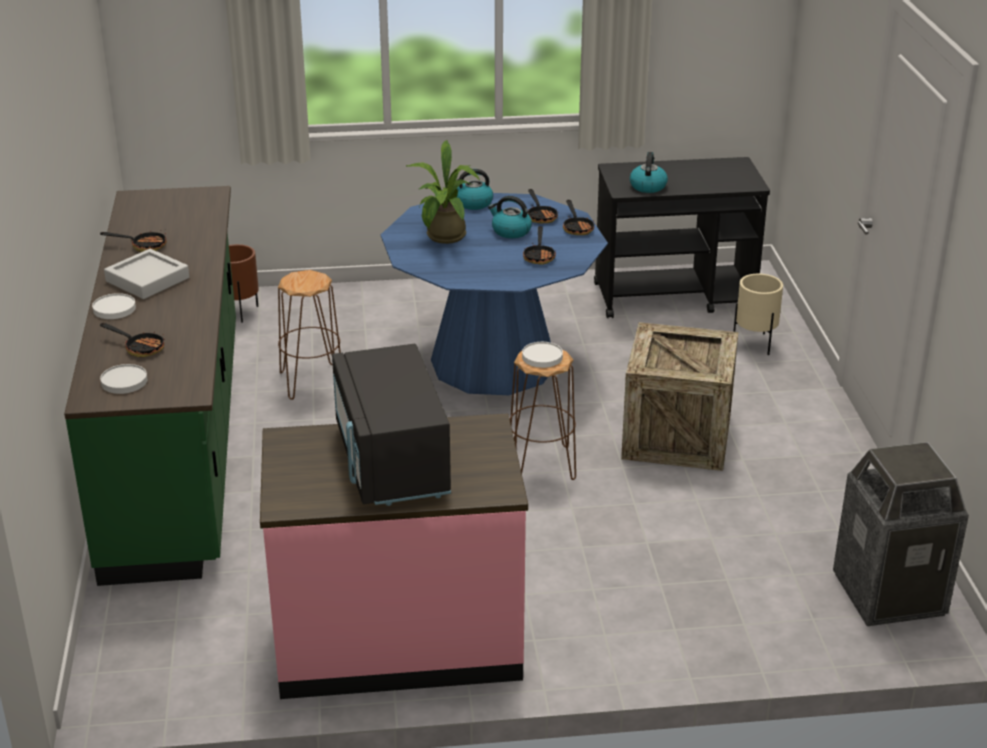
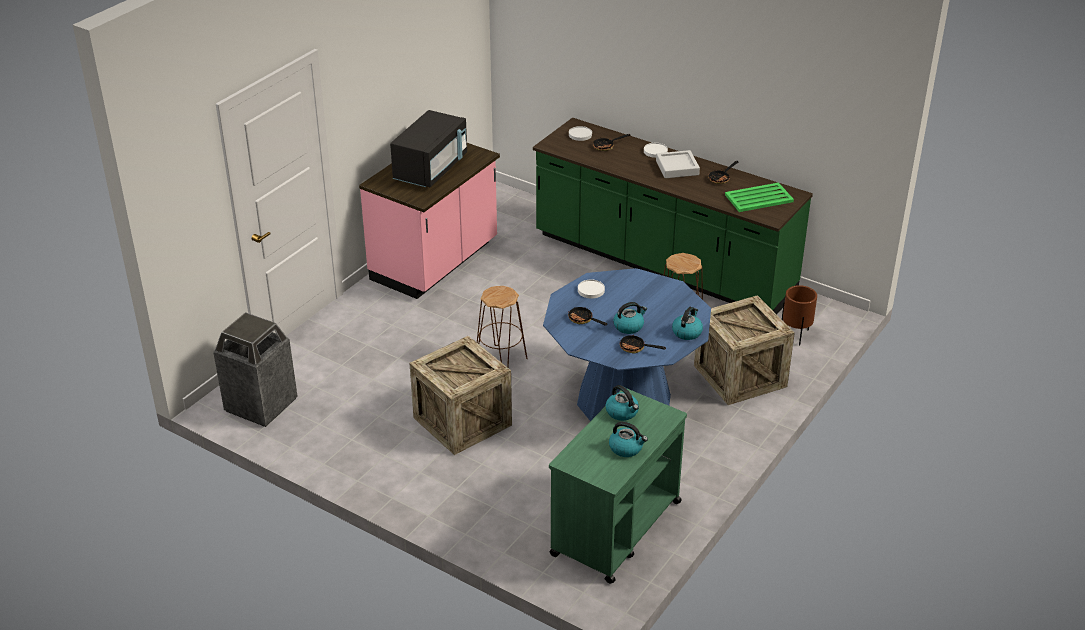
camera: 130 degrees right, 5 degrees up
black microwave [332,344,451,506] -> black microwave turned 90 degrees clockwise [390,110,467,187]
potted plant [406,140,480,244] -> none
white plate [522,342,563,368] -> white plate moved to [578,280,605,299]
frying pan [563,200,594,235] -> none
black cart [594,157,770,318] -> green cart [549,388,687,584]
beige planter [733,274,783,355] -> none
none -> kettle [609,422,648,457]
none -> crate [694,295,795,405]
none -> green tray [725,183,794,212]

